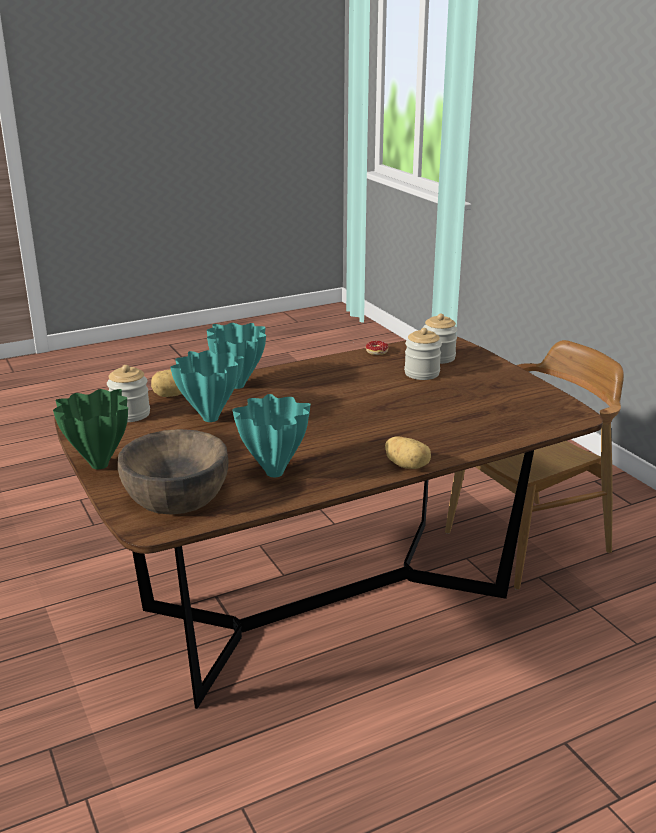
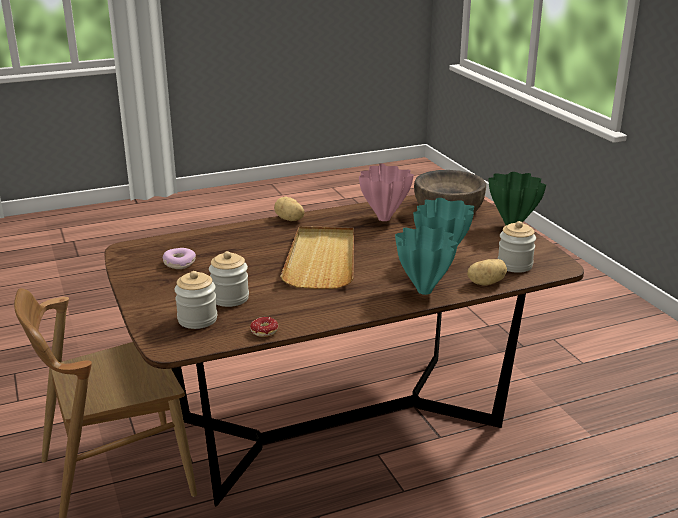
camera: 175 degrees left, 0 degrees up
turquoise vase [233,394,310,477] -> pink vase [359,163,414,221]
none -> donut [162,248,196,269]
none -> beige tray [280,226,354,289]

